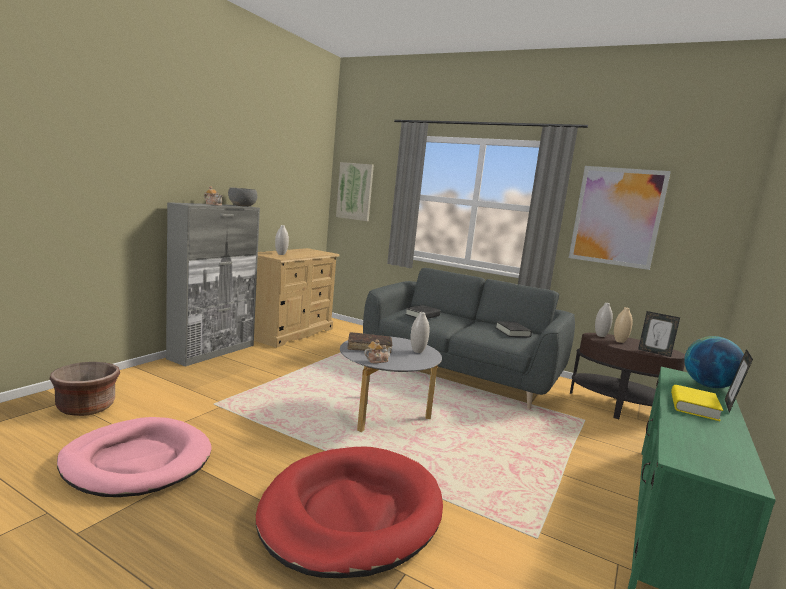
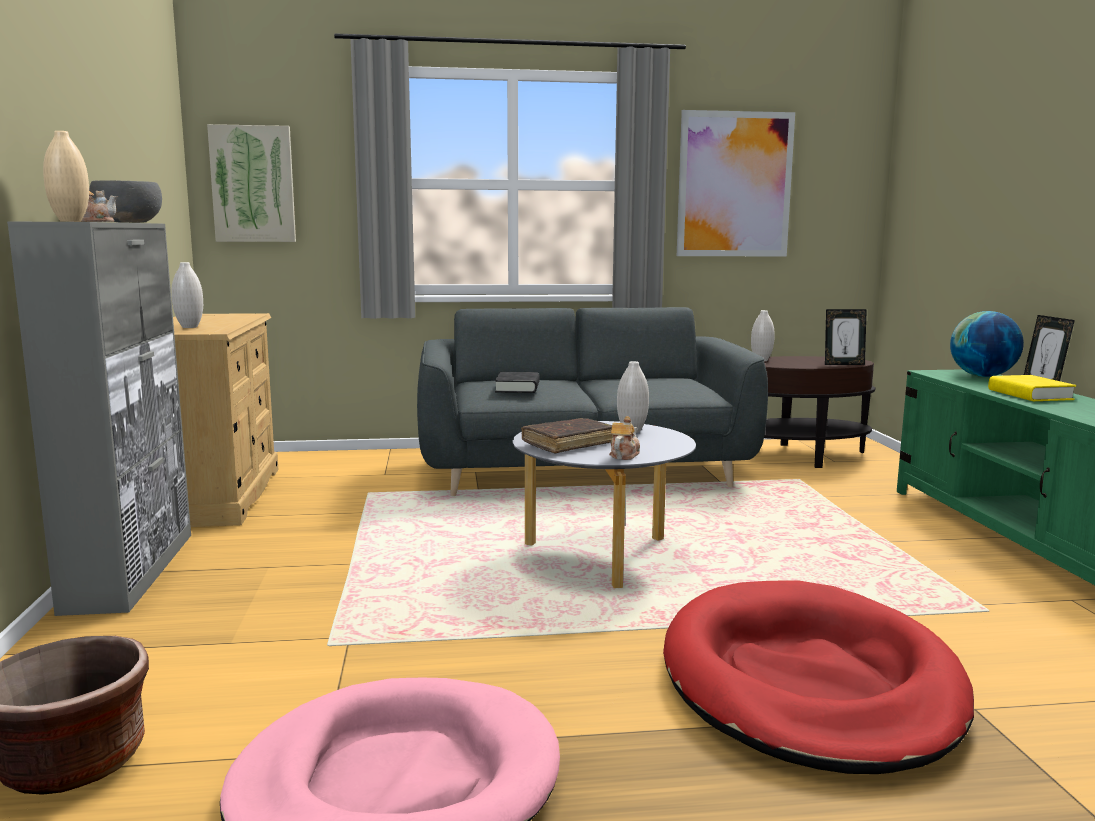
camera: 35 degrees left, 0 degrees up
black book [495,321,532,337] -> none
beige vase [614,307,633,343] -> beige vase moved to [43,131,89,222]

